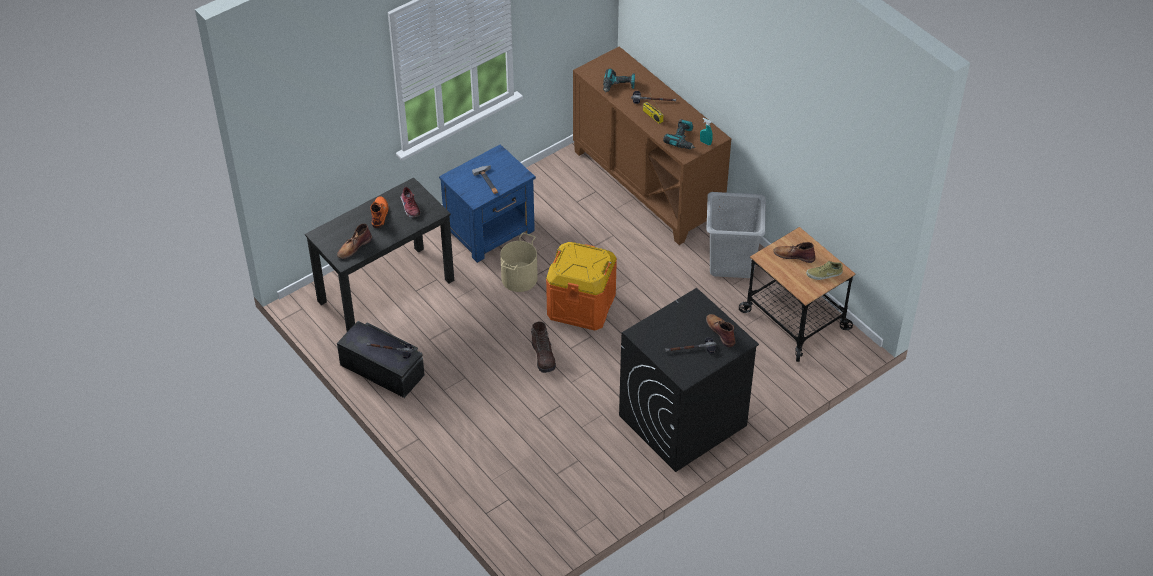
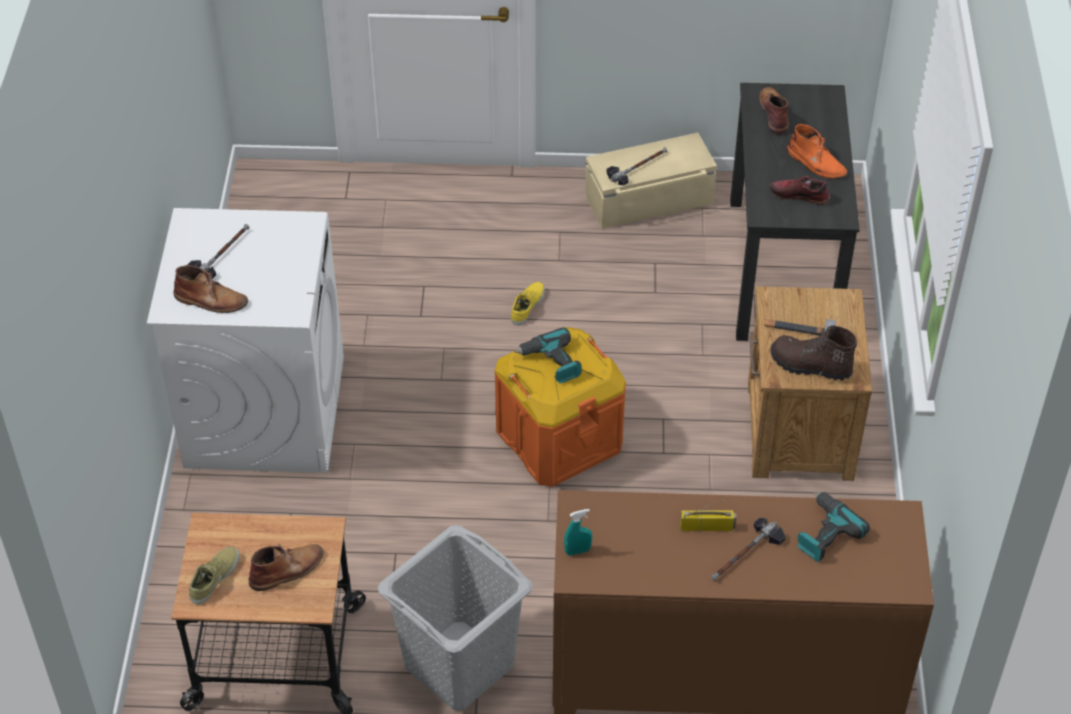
camera: 130 degrees right, 0 degrees up
black storage box [337,321,425,398] -> beige storage box [585,133,717,229]
blue nightstand [439,144,536,263] -> brown nightstand [748,286,872,481]
beige bucket [500,233,538,292] -> none
brown boot [531,322,556,373] -> brown boot moved to [771,325,857,380]
black washing machine [619,288,759,472] -> white washing machine [147,208,344,473]
power drill [663,119,695,149] -> power drill moved to [515,328,582,384]
none -> yellow shoe [511,282,545,325]

